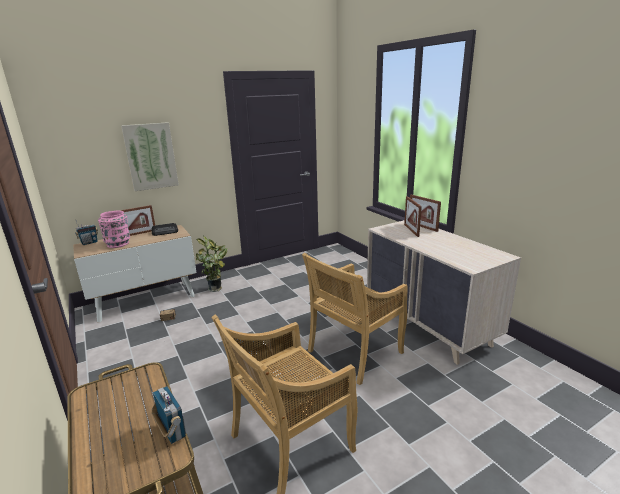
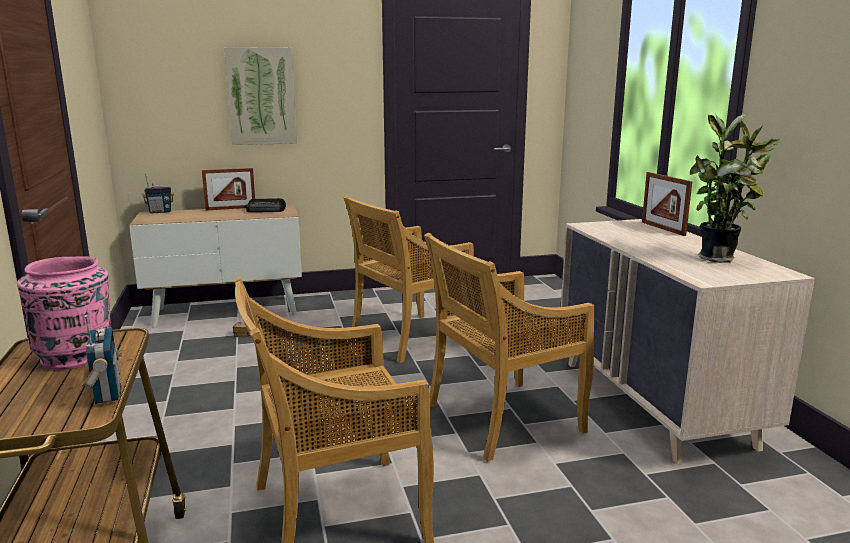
camera: 15 degrees right, 5 degrees down
pink vase [98,210,130,248] -> pink vase moved to [17,256,112,370]
potted plant [196,235,227,292] -> potted plant moved to [690,114,780,263]
picture frame [404,196,422,237] -> none
none -> beige chair [343,196,474,363]

